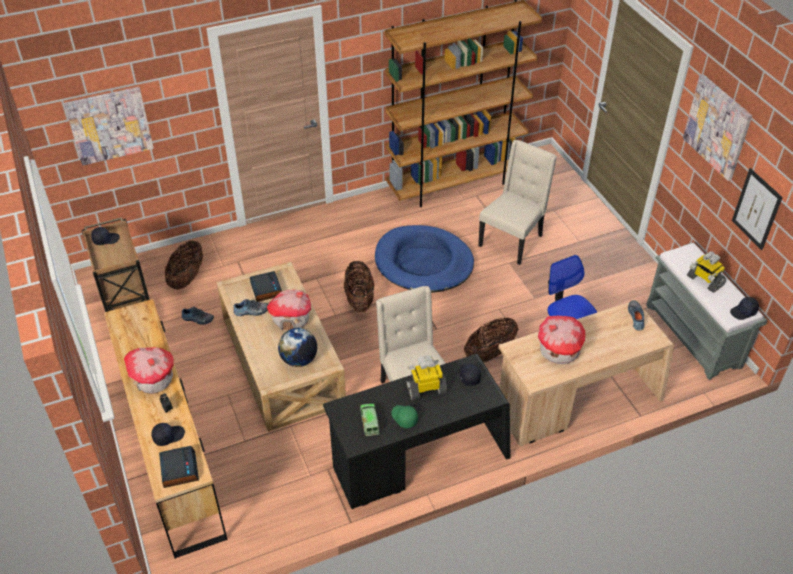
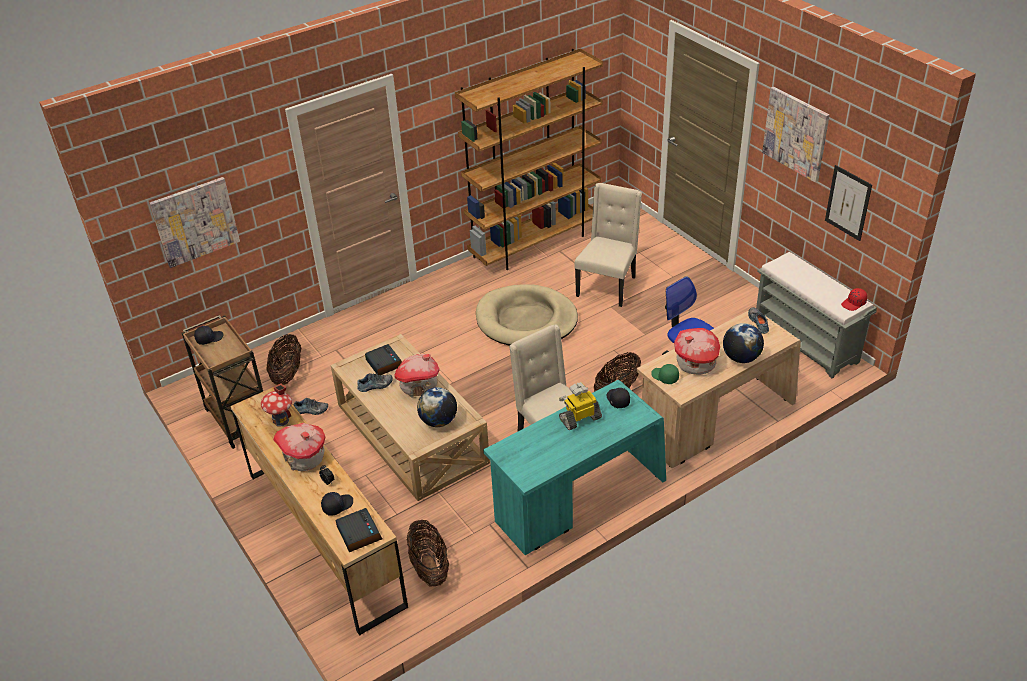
camera: 10 degrees left, 5 degrees down
black desk [323,354,511,509] -> turquoise desk [483,380,666,555]
basket [344,261,374,312] -> basket moved to [407,520,449,586]
toy truck [360,403,380,436] -> none
blue dog bed [375,225,474,293] -> beige dog bed [476,284,578,346]
green cap [391,405,418,428] -> green cap moved to [651,364,679,384]
toy robot [687,251,726,293] -> none
black cap [730,297,759,320] -> red cap [841,288,867,311]
none -> toy house [261,383,292,427]
none -> globe [723,323,764,363]

